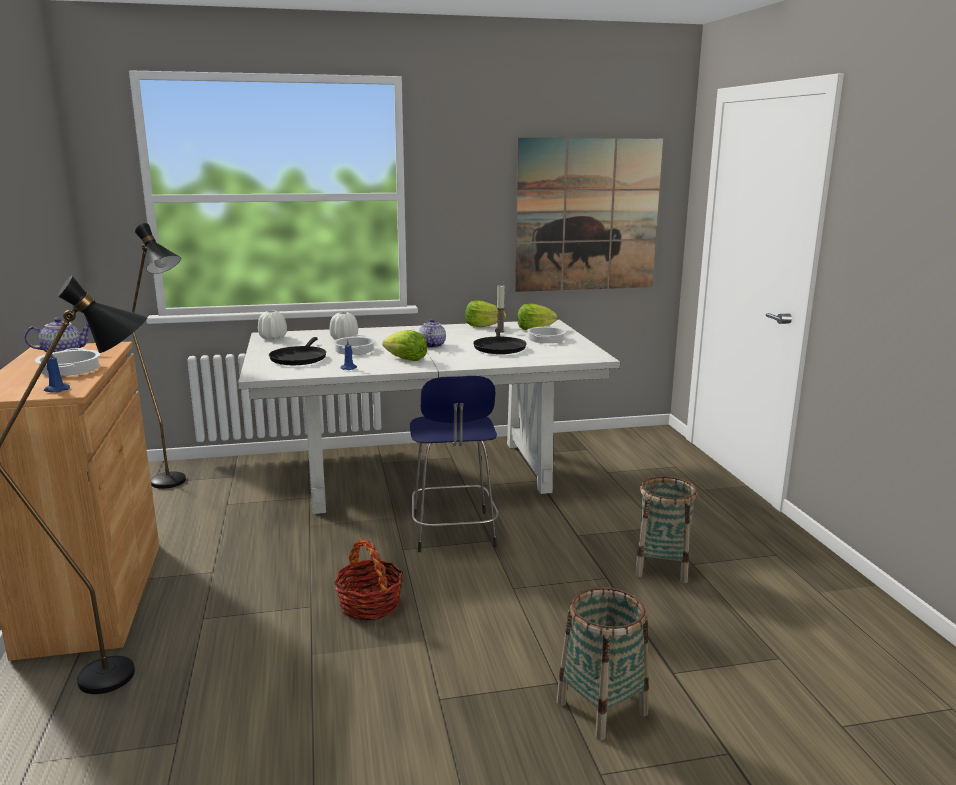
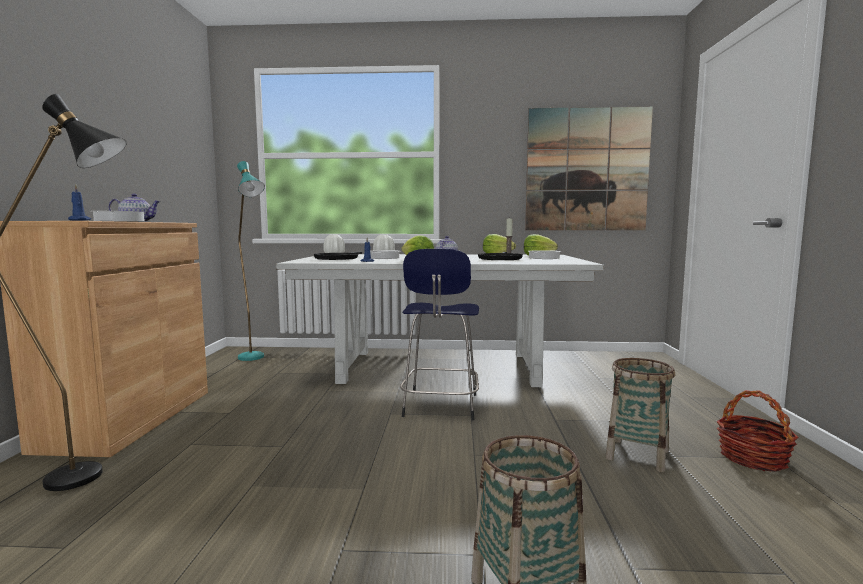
camera: 15 degrees right, 10 degrees down
black floor lamp [132,223,186,489] -> turquoise floor lamp [237,161,265,361]
basket [334,539,403,621] -> basket moved to [716,390,799,471]

